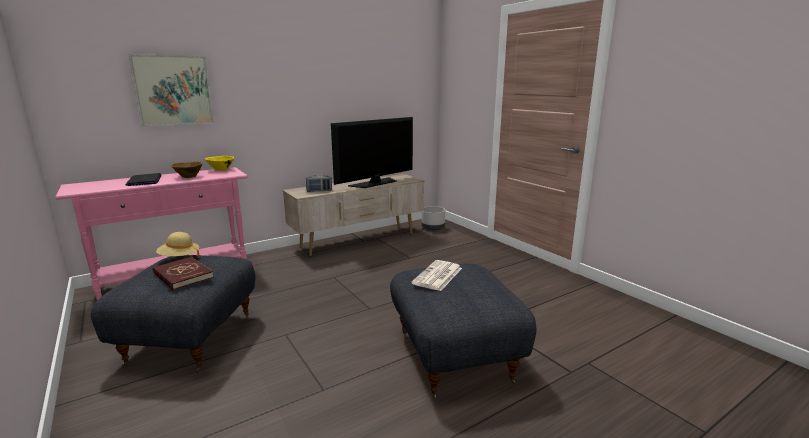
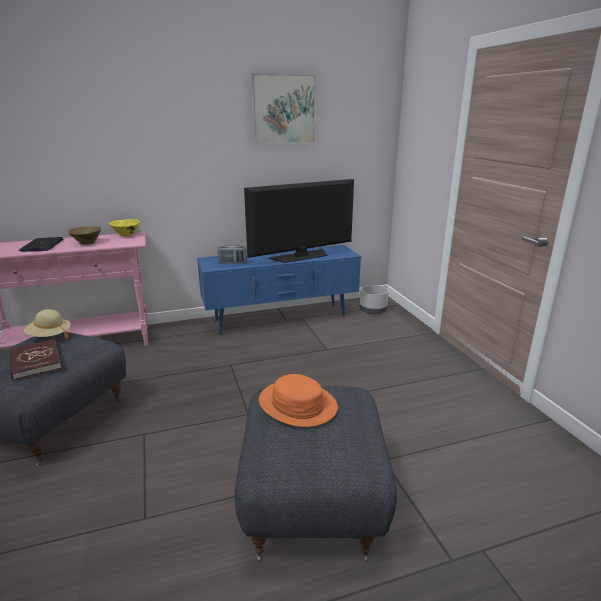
camera: 15 degrees right, 5 degrees up
picture [128,54,214,127] -> picture moved to [251,73,316,145]
beige tv stand [283,174,425,256] -> blue tv stand [197,245,362,334]
newspaper [411,260,462,291] -> orange hat [259,374,338,427]

